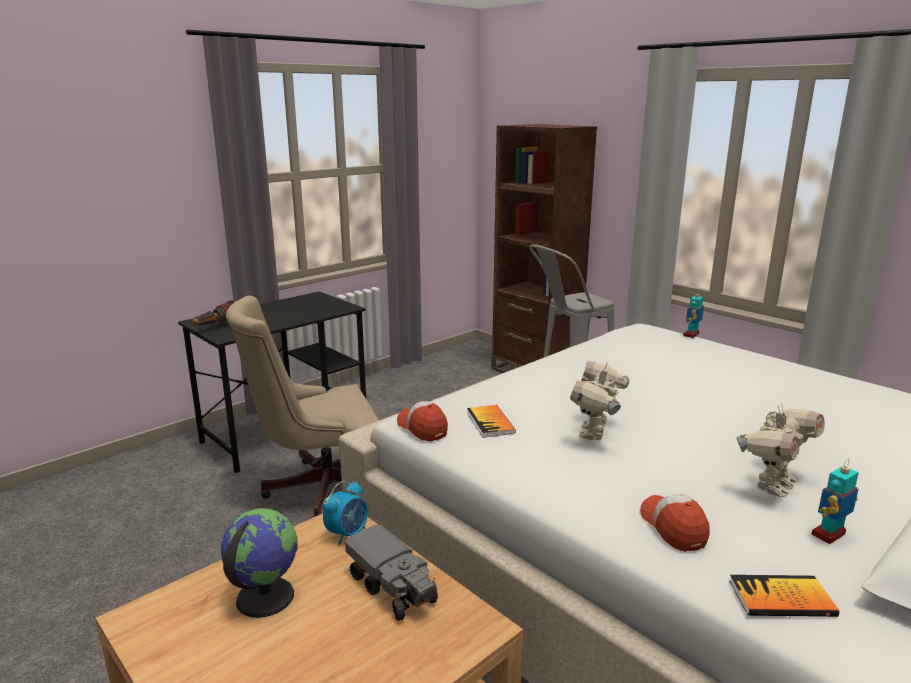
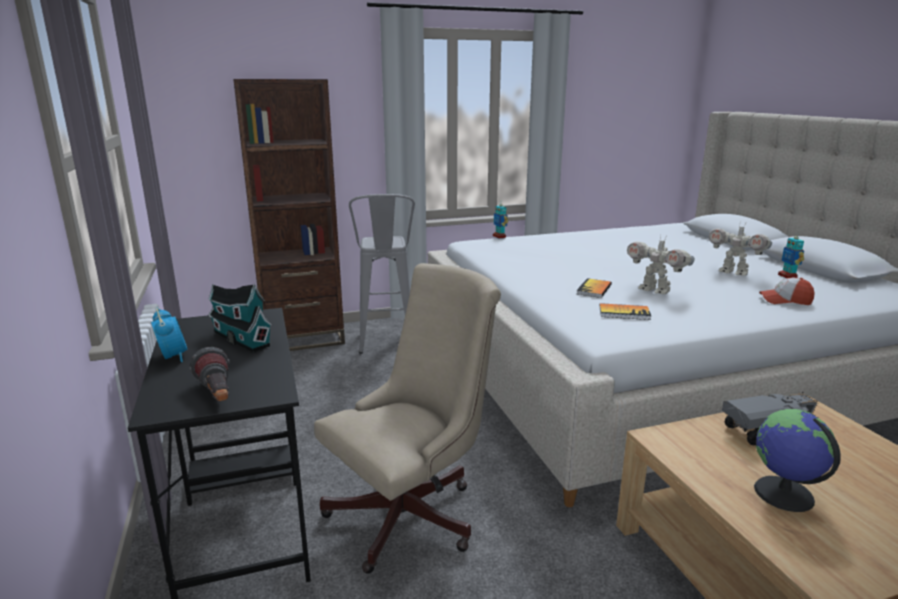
camera: 65 degrees left, 0 degrees up
beige office chair [226,296,379,519] -> beige office chair turned 135 degrees counterclockwise [314,263,501,574]
alarm clock [323,481,368,545] -> alarm clock moved to [151,308,187,362]
cap [397,401,448,441] -> none
book [729,575,839,617] -> book moved to [576,278,612,298]
toy robot [736,402,825,497] -> toy robot turned 150 degrees clockwise [709,223,772,276]
none -> toy house [208,284,272,352]

